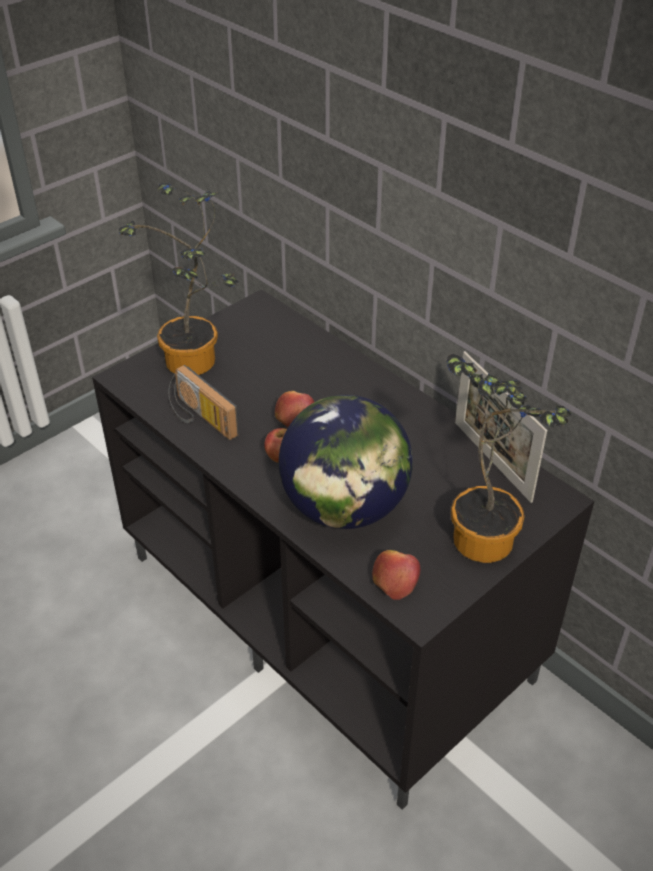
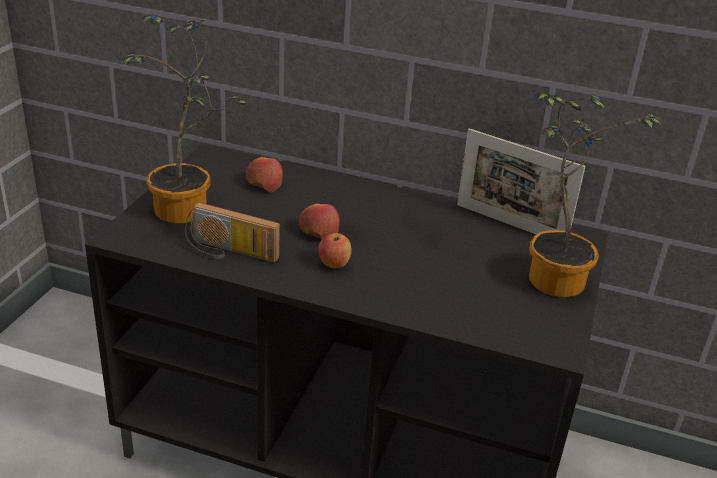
camera: 30 degrees left, 10 degrees down
globe [279,395,413,529] -> none
apple [372,550,421,600] -> apple moved to [246,157,283,193]

